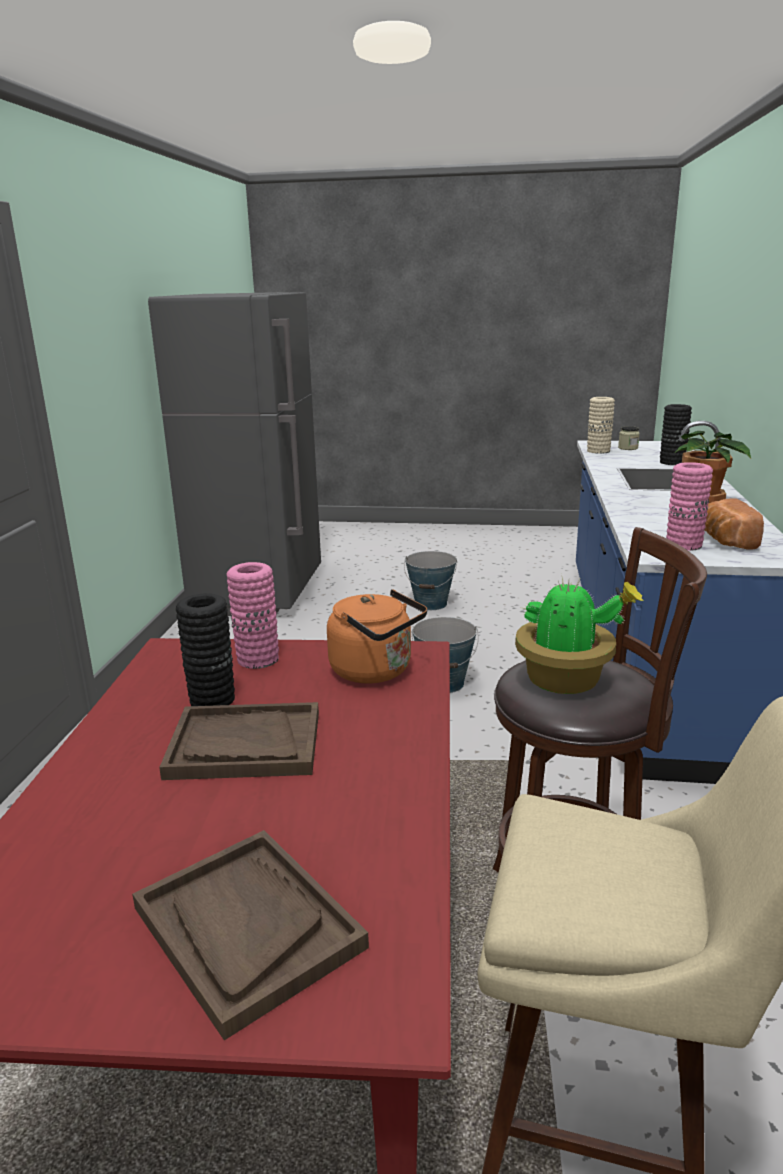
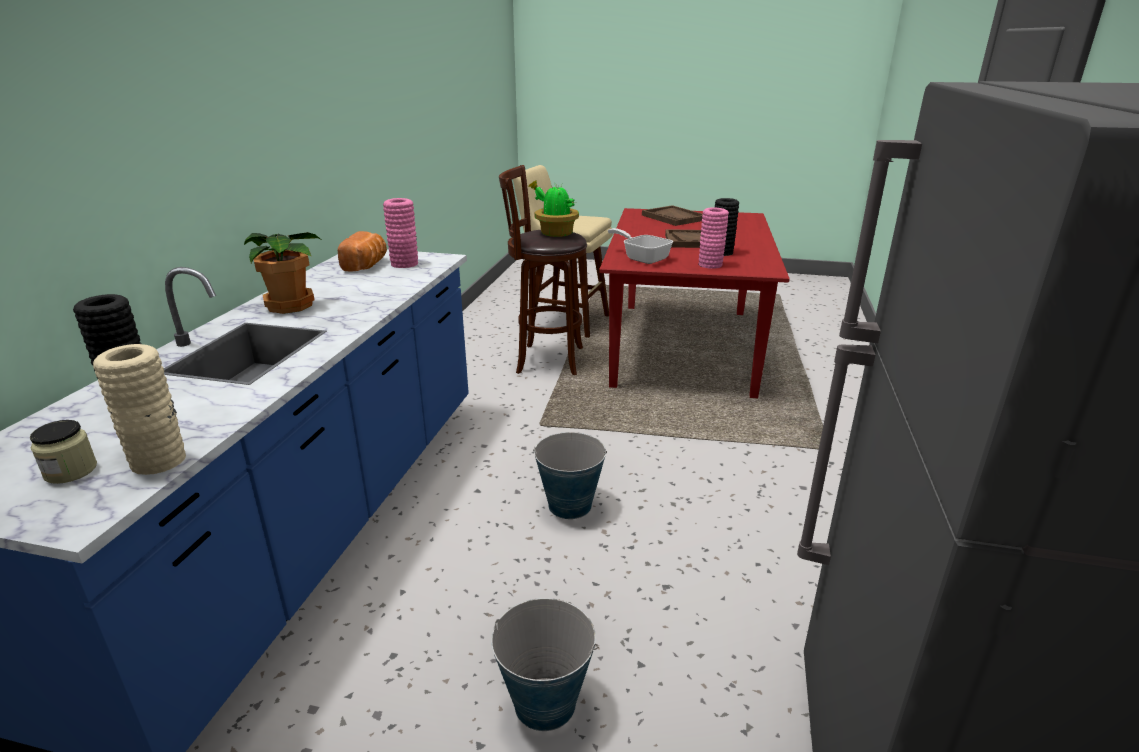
camera: 175 degrees left, 5 degrees up
orange kettle [327,589,427,683] -> frying pan [608,228,673,264]

